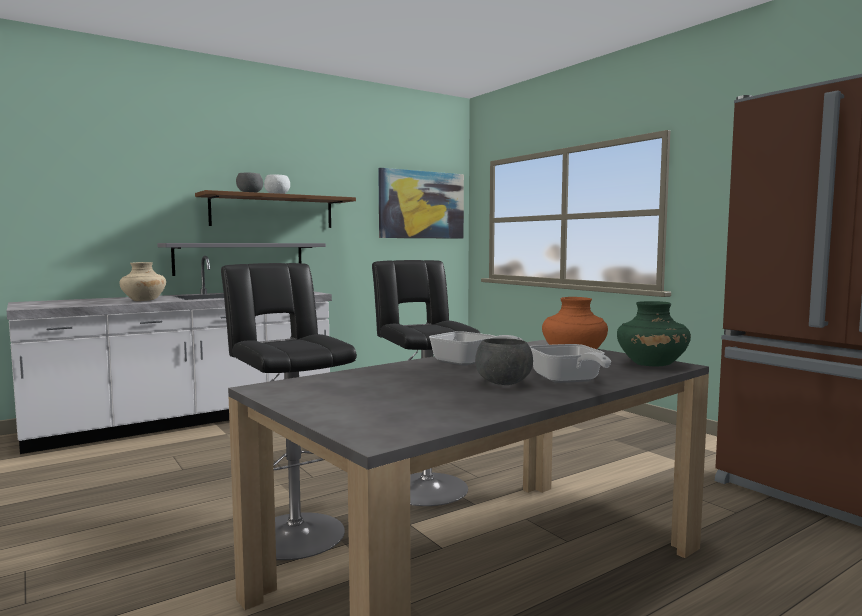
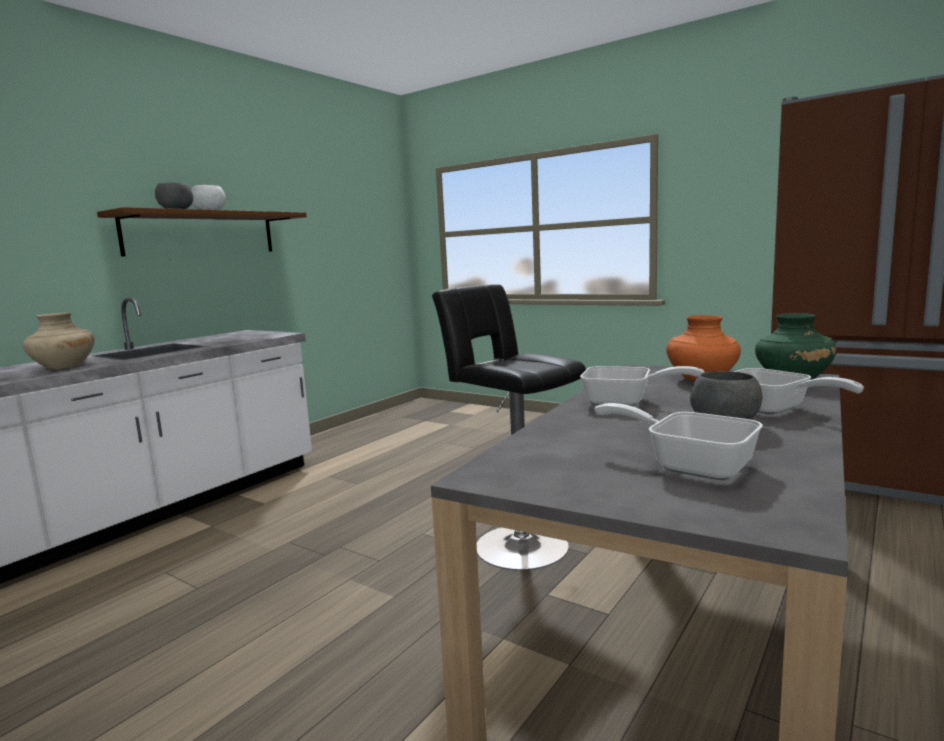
camera: 20 degrees left, 5 degrees up
grey shelf [157,243,326,276] -> none
black stool [221,263,357,560] -> none
picture [378,168,464,239] -> none
none -> frying pan [594,403,763,480]

